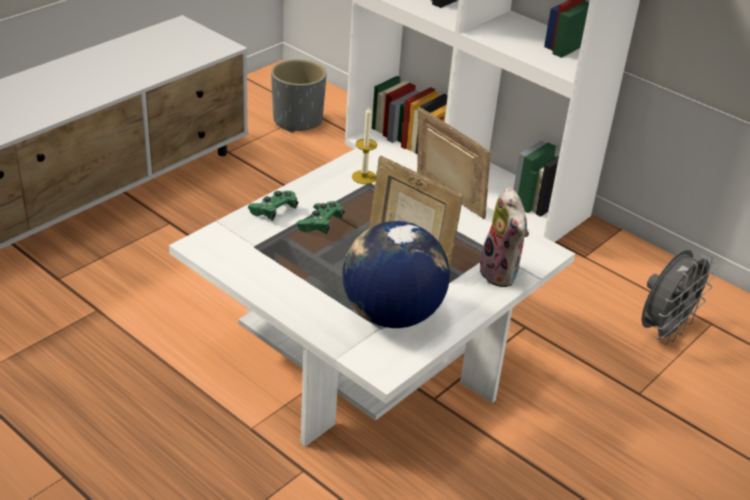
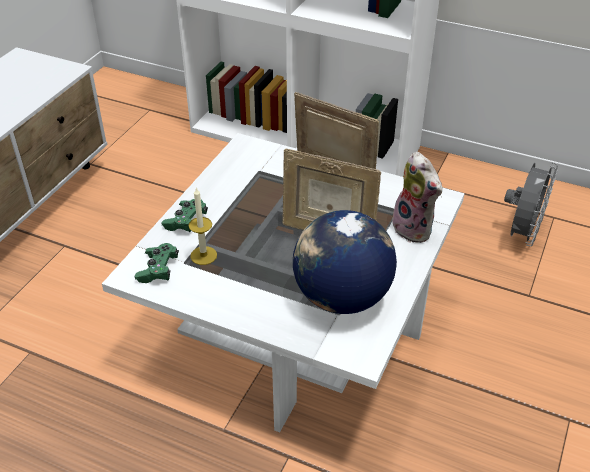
camera: 15 degrees left, 5 degrees up
grey planter [271,59,326,133] -> none
green game controller [296,201,345,234] -> green game controller moved to [135,243,179,283]
candle [352,107,377,184] -> candle moved to [189,187,217,265]

